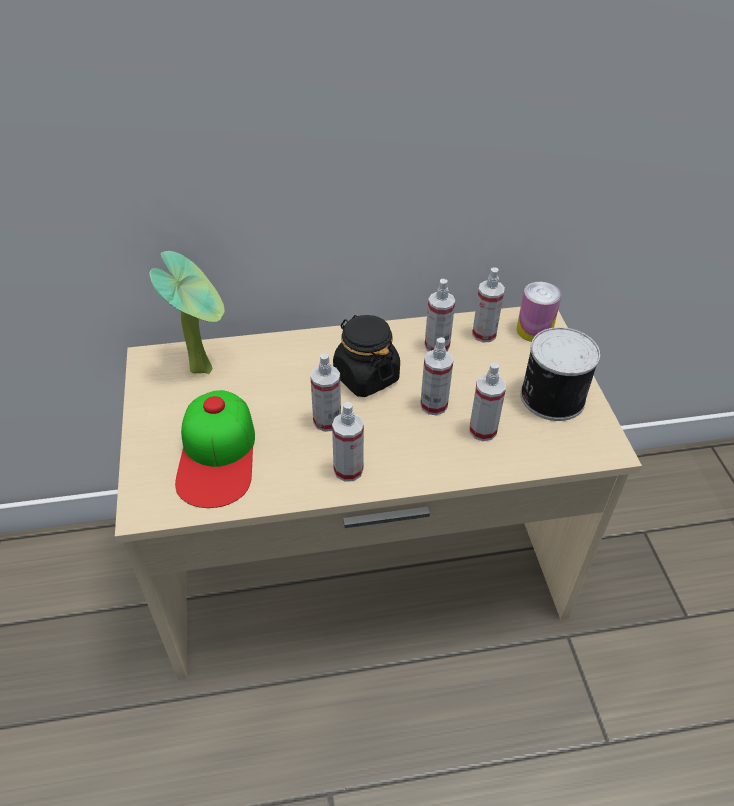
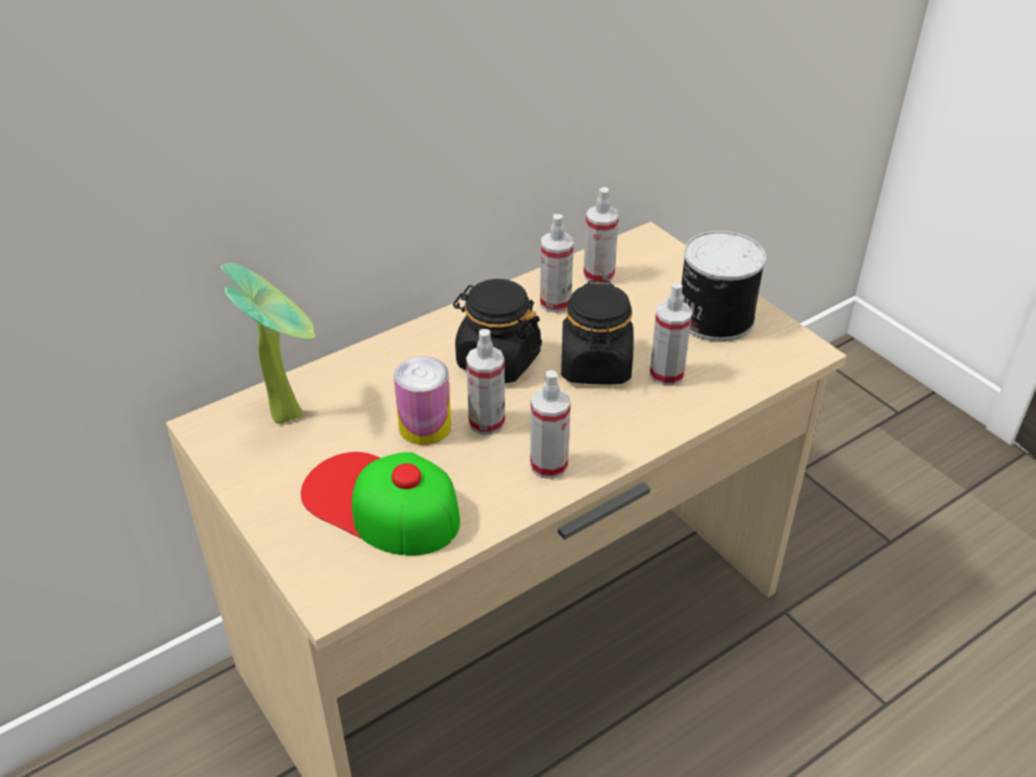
camera: 25 degrees left, 5 degrees down
cap [175,390,255,508] -> cap turned 150 degrees clockwise [301,452,460,556]
spray bottle [420,337,453,415] -> black jar [561,280,633,385]
can [517,282,562,342] -> can moved to [394,357,451,445]

